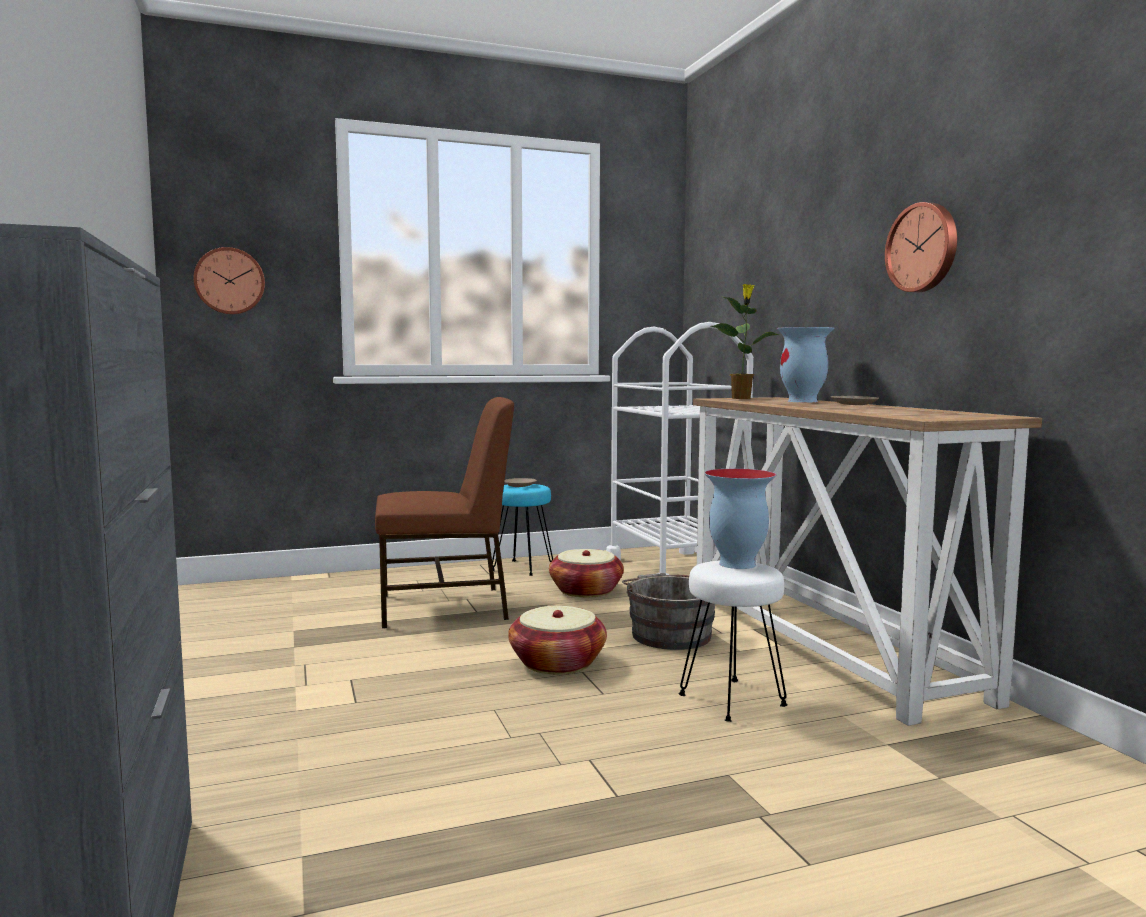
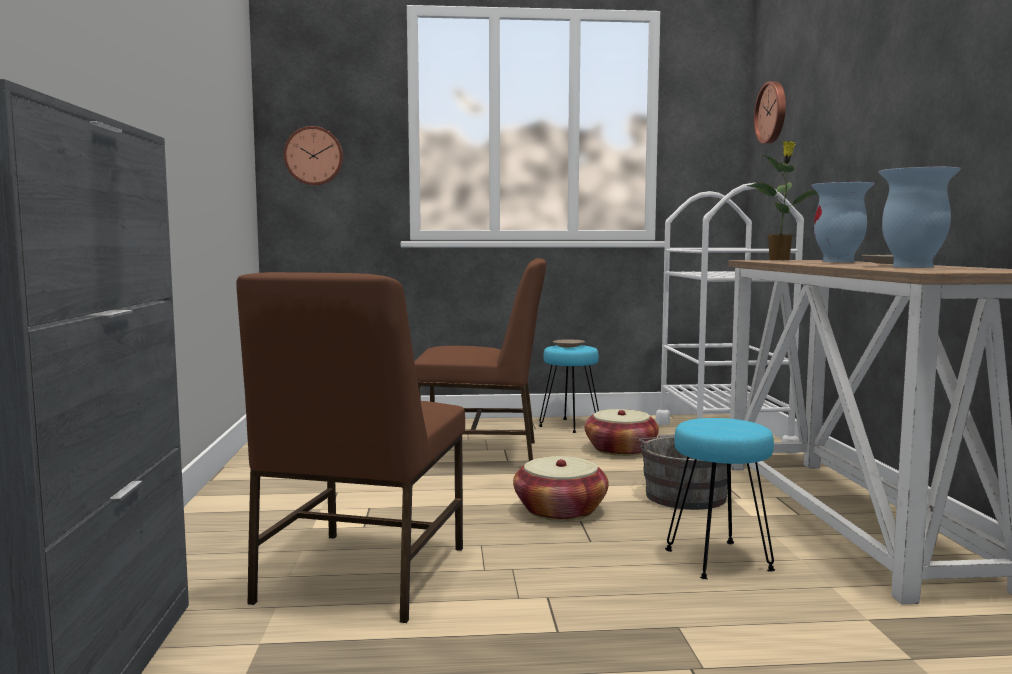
camera: 15 degrees right, 0 degrees up
white stool [679,560,788,722] -> turquoise stool [665,418,775,579]
vase [704,469,776,569] -> vase moved to [879,167,961,268]
wall clock [885,202,957,292] -> wall clock moved to [754,81,786,144]
none -> brown chair [236,272,465,623]

